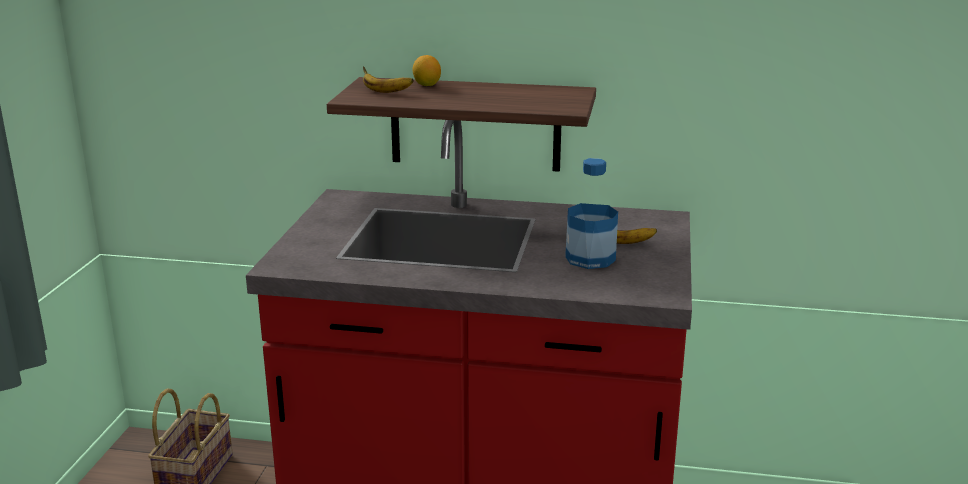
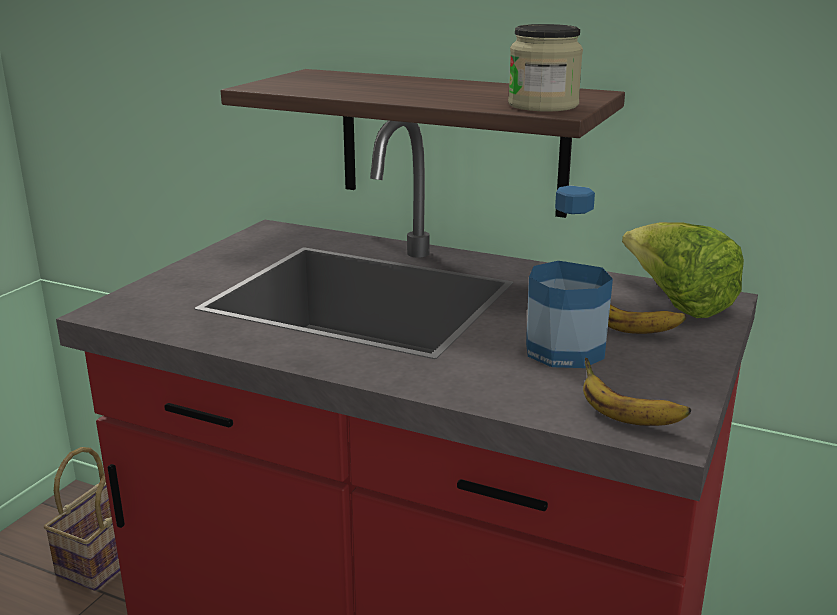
camera: 15 degrees right, 0 degrees up
banana [363,67,414,93] -> banana moved to [583,357,691,426]
lemon [413,55,441,86] -> none
none -> jar [508,24,583,112]
none -> lettuce [622,222,744,318]

